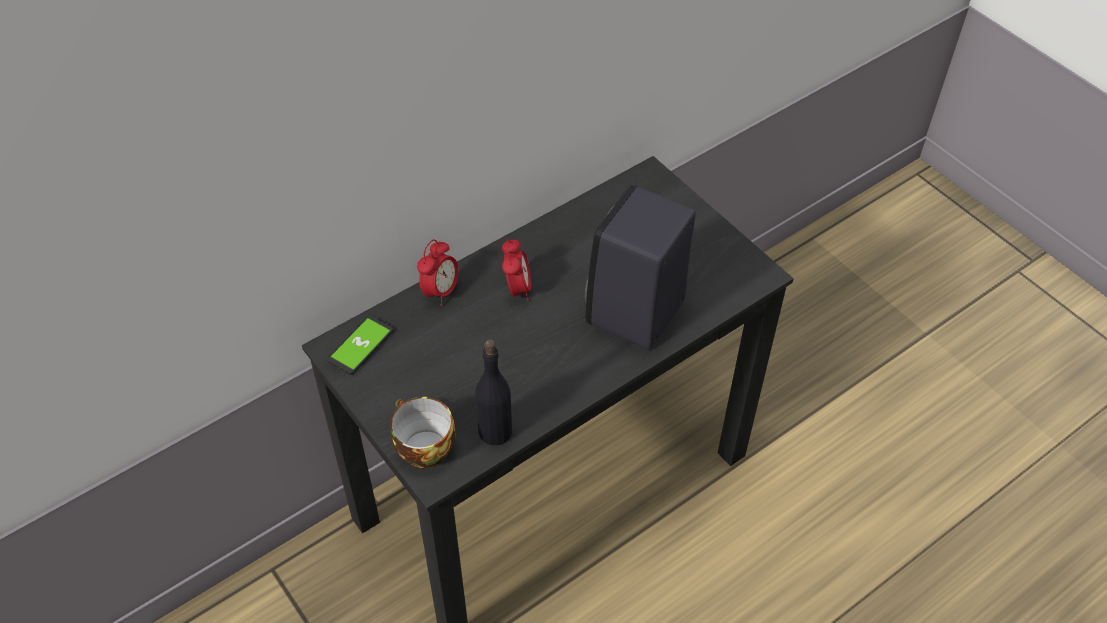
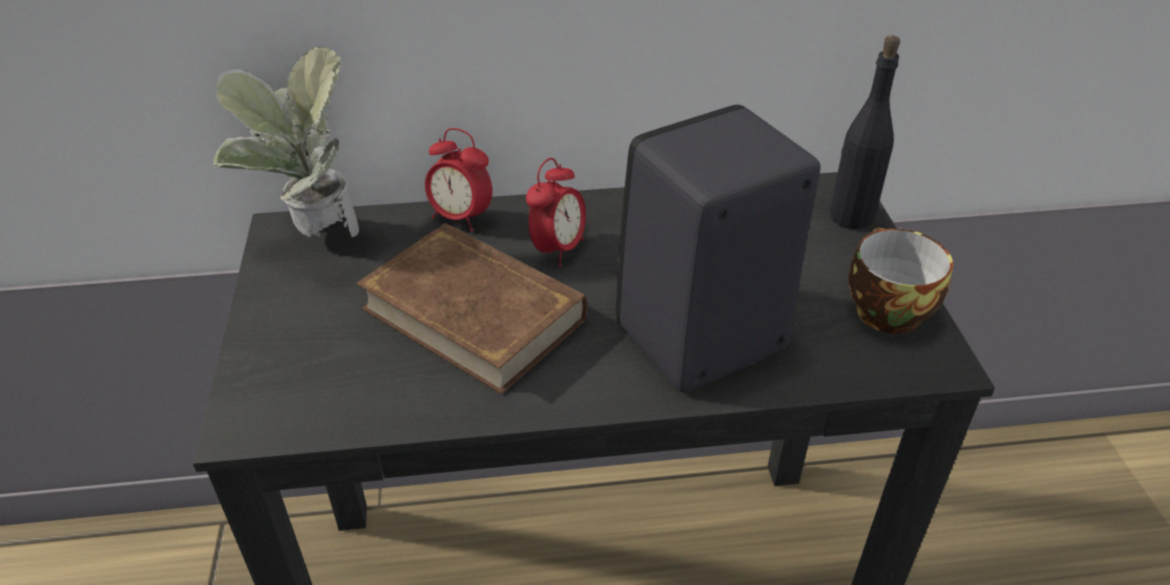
camera: 30 degrees right, 10 degrees down
phone [327,316,394,374] -> potted plant [213,46,359,237]
cup [390,397,455,468] -> cup moved to [848,228,953,334]
alarm clock [417,240,459,306] -> alarm clock turned 60 degrees clockwise [425,128,492,232]
black bottle [475,340,512,446] -> black bottle moved to [830,35,900,229]
none -> brown book [356,223,587,394]

